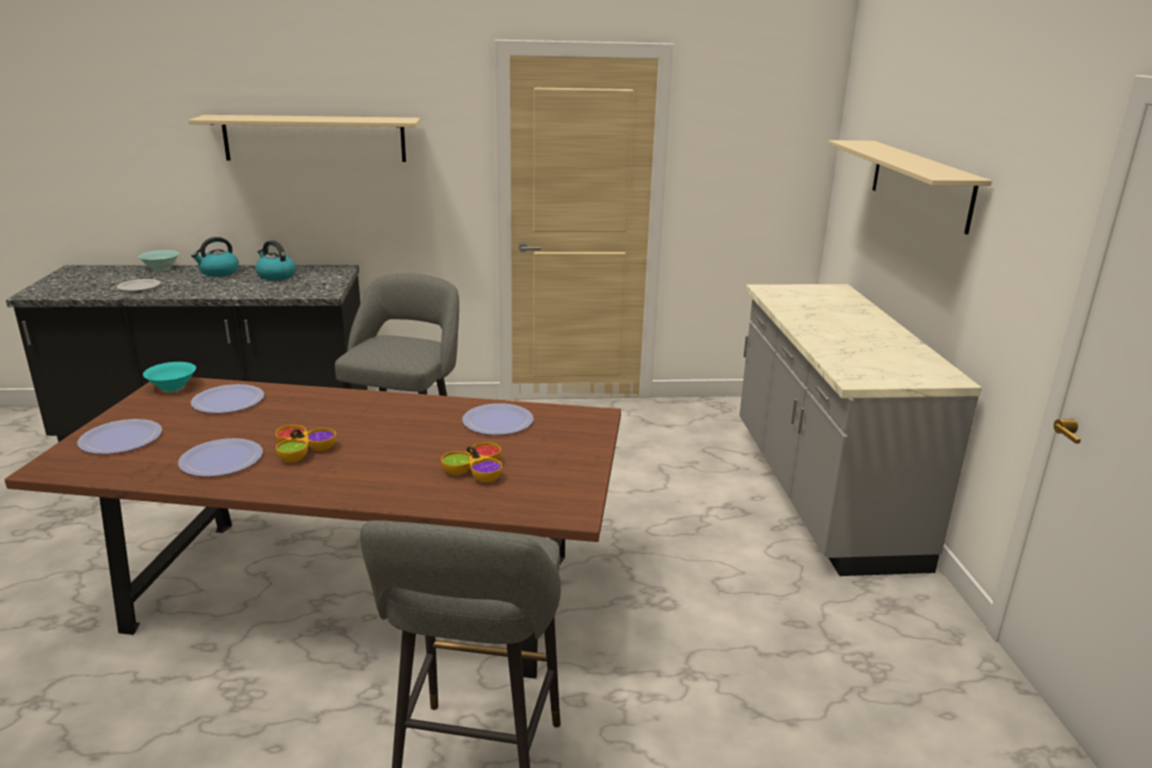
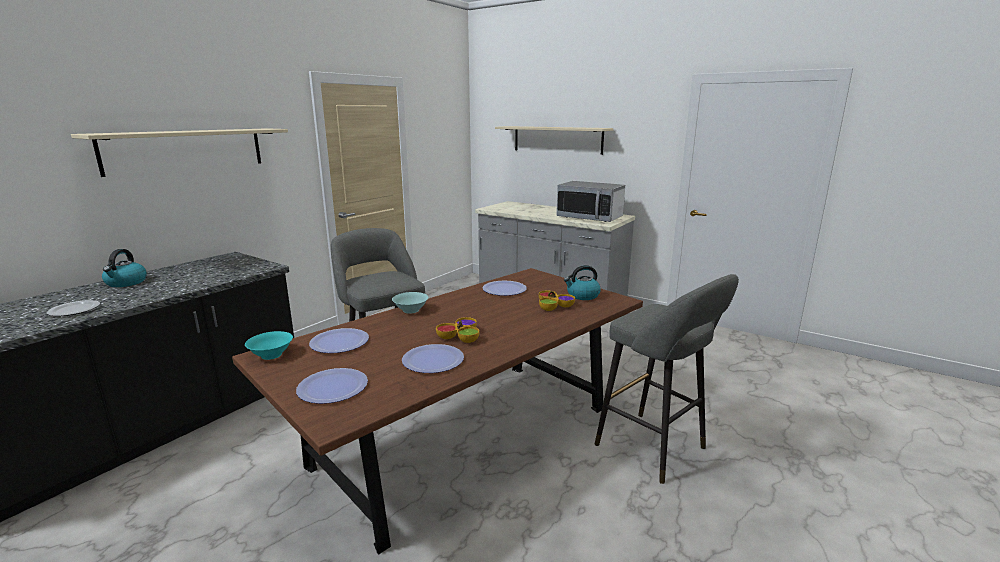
camera: 50 degrees left, 5 degrees down
turquoise bowl [138,250,179,271] -> turquoise bowl moved to [392,292,429,314]
kettle [256,240,296,280] -> kettle moved to [564,265,601,300]
none -> microwave [556,181,625,222]

